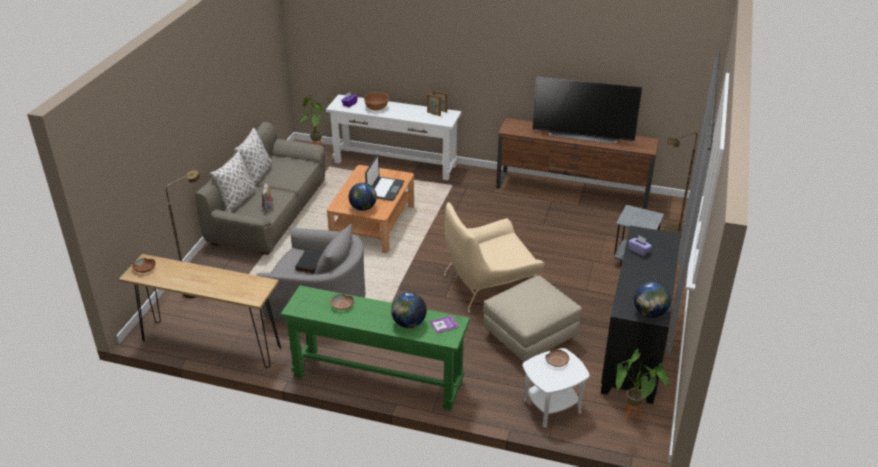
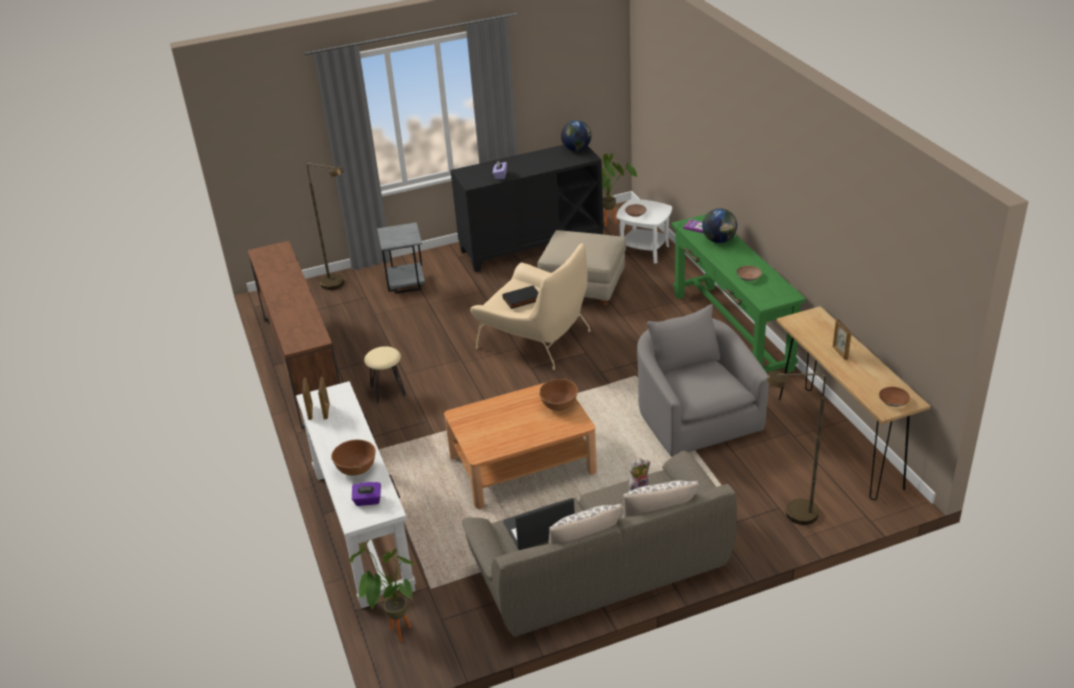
camera: 125 degrees left, 0 degrees up
black book [295,250,323,274] -> black book moved to [503,285,538,309]
globe [349,183,377,211] -> brown bowl [539,379,578,411]
laptop [365,154,405,201] -> laptop moved to [503,498,575,550]
television [533,76,642,143] -> none
none -> beige stool [364,346,406,403]
none -> picture frame [833,319,852,360]

